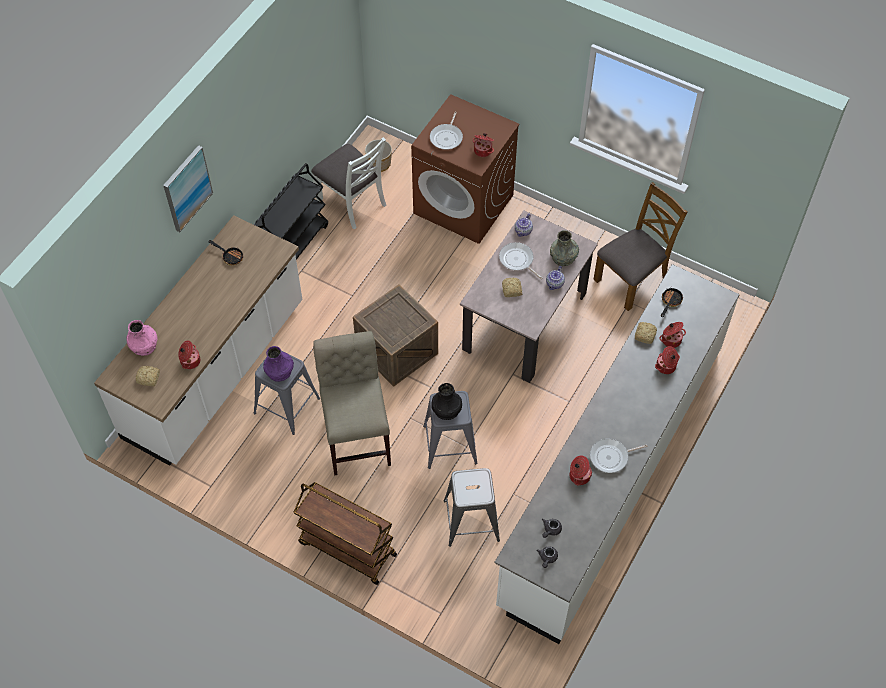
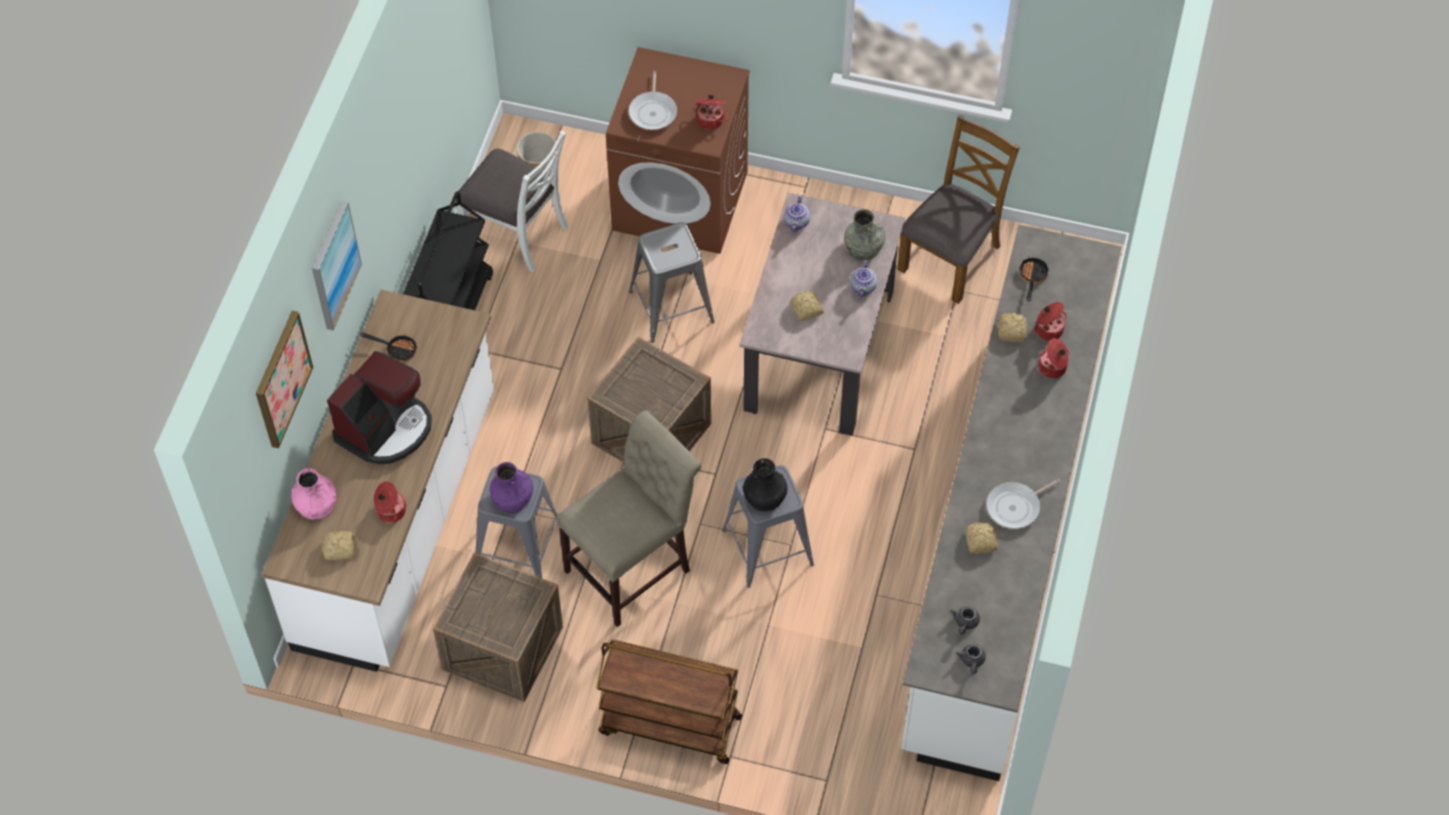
camera: 15 degrees left, 0 degrees up
beige chair [313,331,391,475] -> beige chair turned 75 degrees clockwise [556,411,701,627]
grey stool [443,468,500,547] -> grey stool moved to [629,223,715,343]
frying pan [499,242,543,280] -> none
cooking pot [570,456,592,485] -> bread [966,522,998,554]
none -> picture [256,311,313,448]
none -> coffee machine [327,351,432,464]
none -> crate [433,553,563,702]

